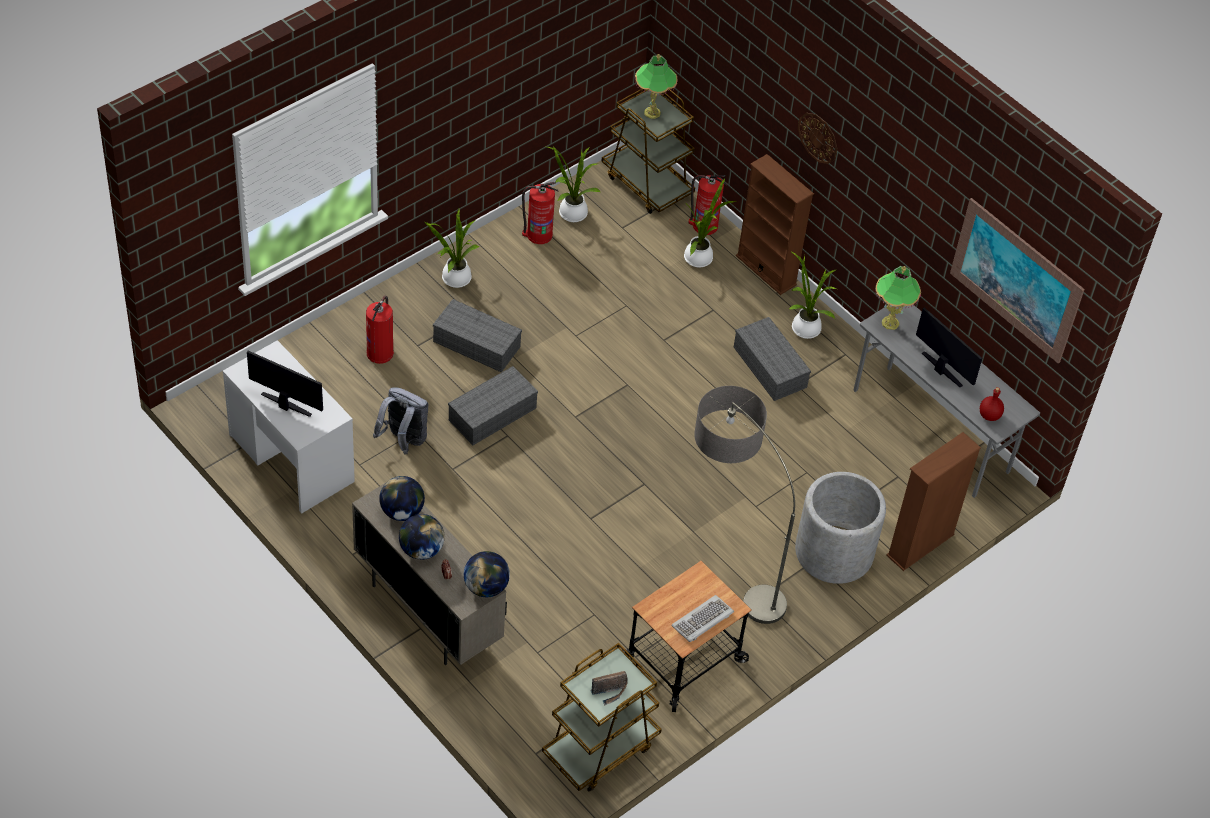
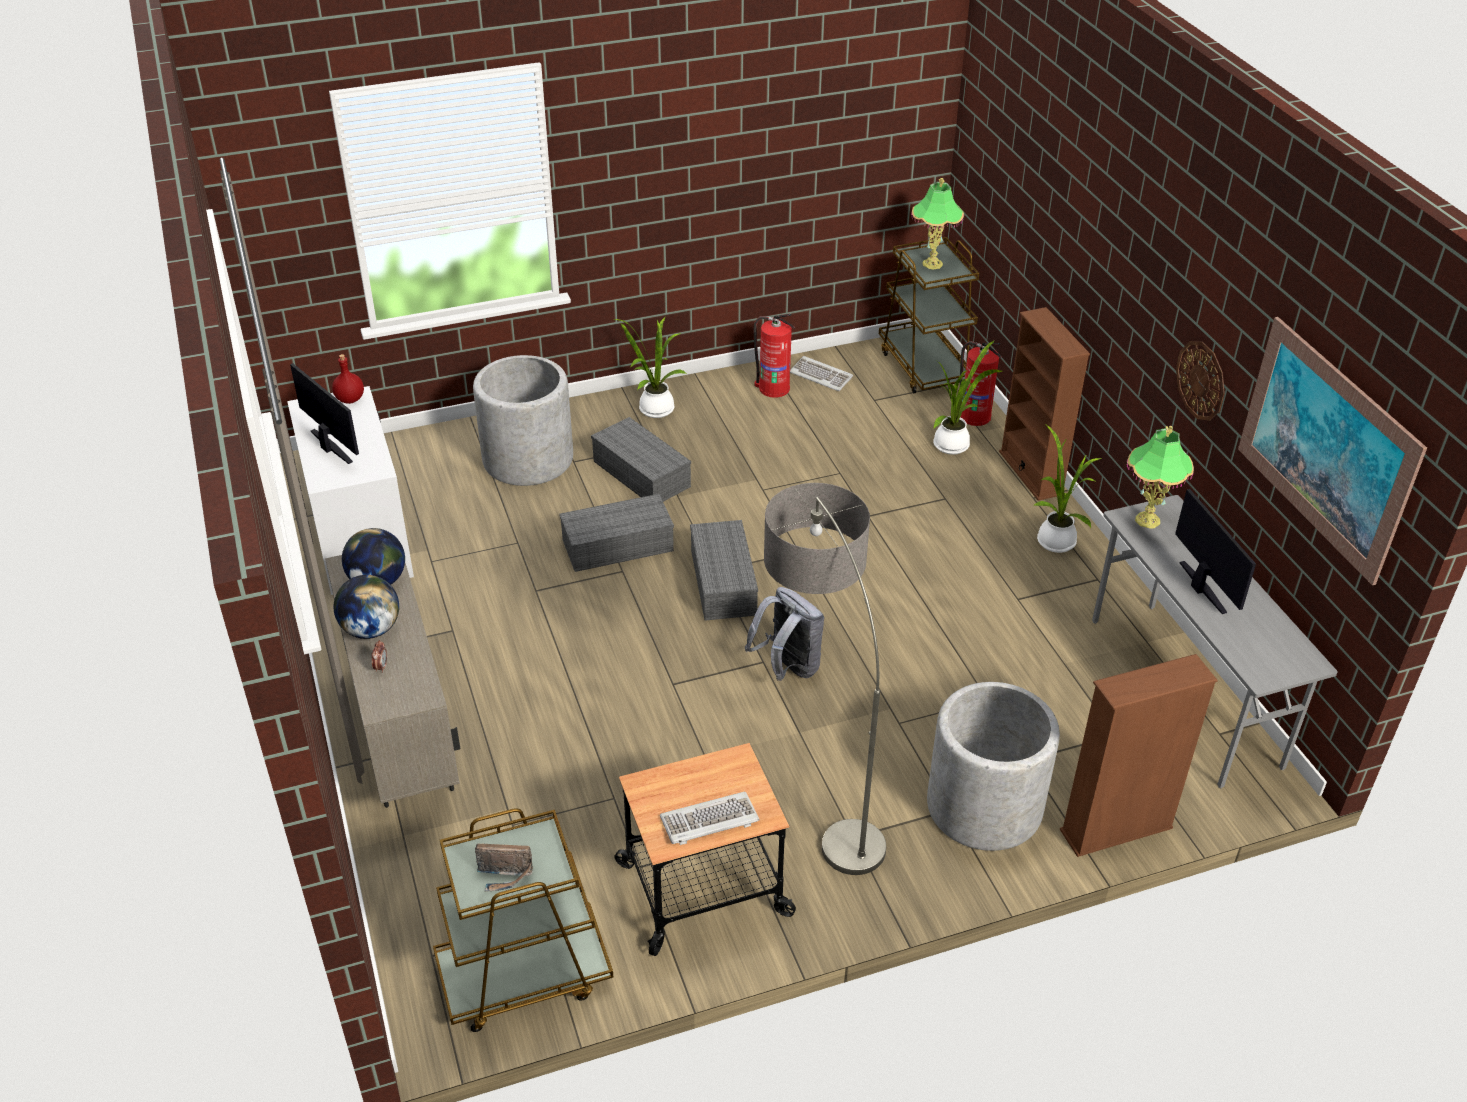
camera: 25 degrees right, 10 degrees down
fire extinguisher [366,296,394,364] -> grey planter [473,355,573,486]
grey backpack [373,387,428,454] -> grey backpack moved to [745,587,824,681]
globe [464,551,510,597] -> none
potted plant [548,146,600,222] -> keyboard [790,356,853,391]
grey storage box [734,317,811,401] -> grey storage box moved to [690,520,758,621]
wall clock [798,113,838,164] -> wall clock moved to [1176,341,1225,421]
red bottle [980,387,1004,421] -> red bottle moved to [332,354,364,404]

